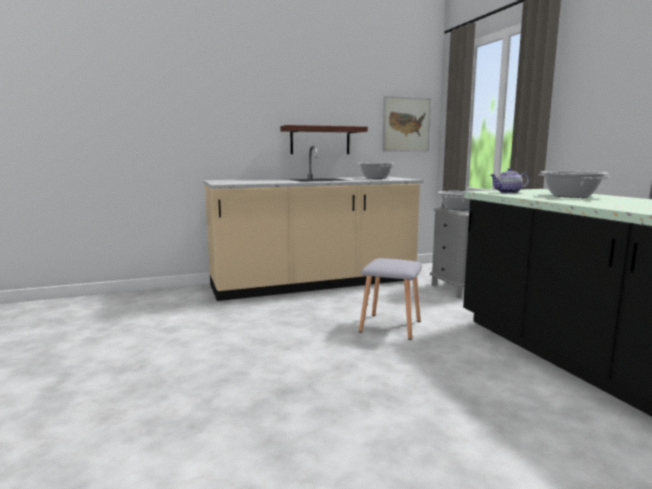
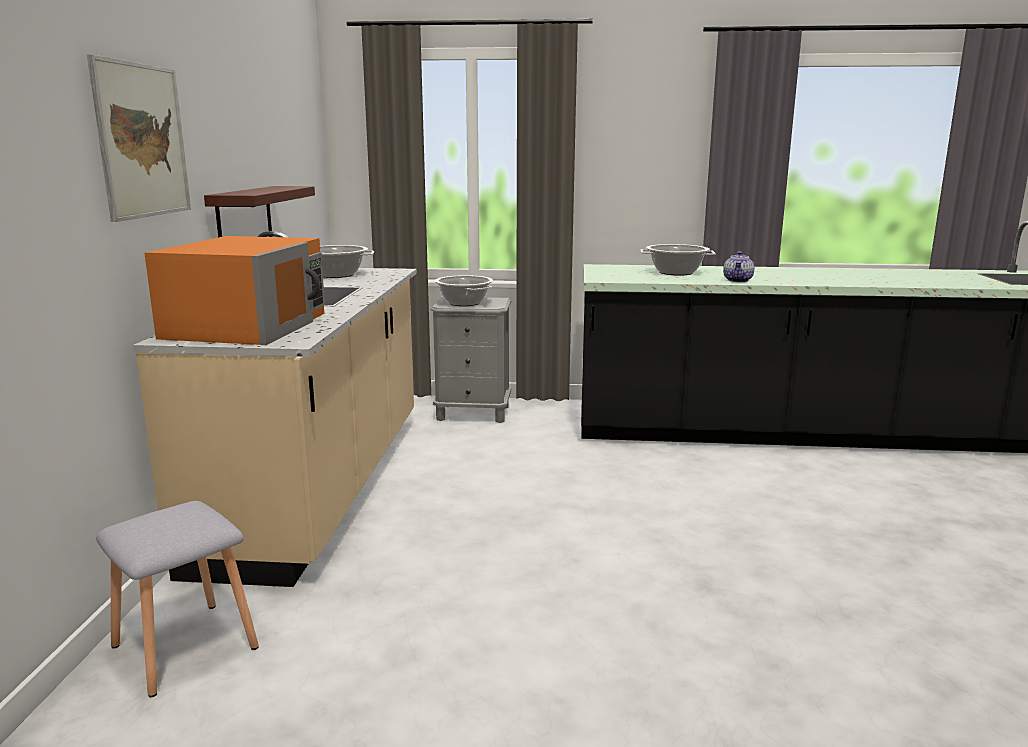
camera: 65 degrees left, 5 degrees up
grey stool [359,258,422,340] -> grey stool moved to [96,501,259,697]
picture [383,96,431,151] -> picture moved to [87,54,191,222]
teapot [491,168,529,193] -> teapot moved to [723,251,754,282]
none -> orange microwave [144,236,325,345]

